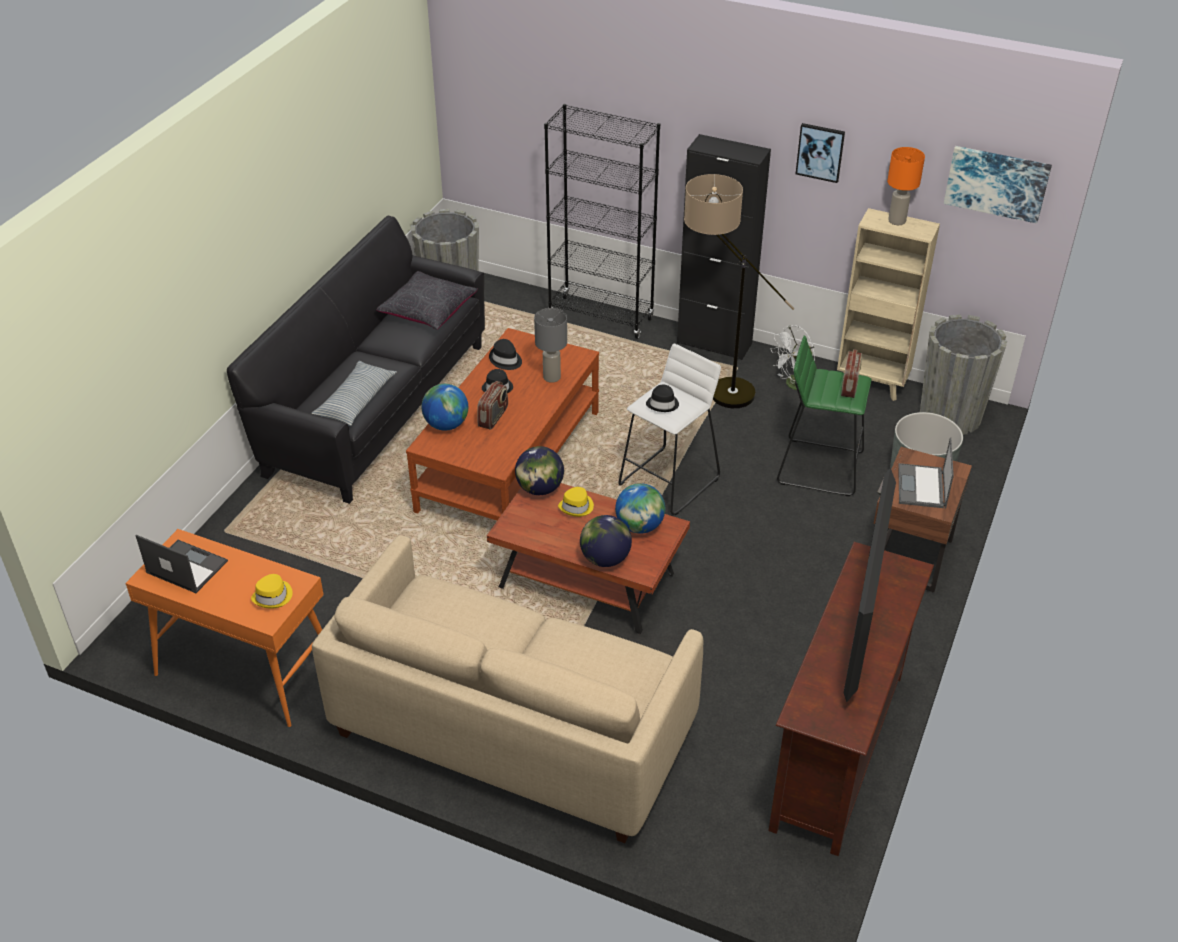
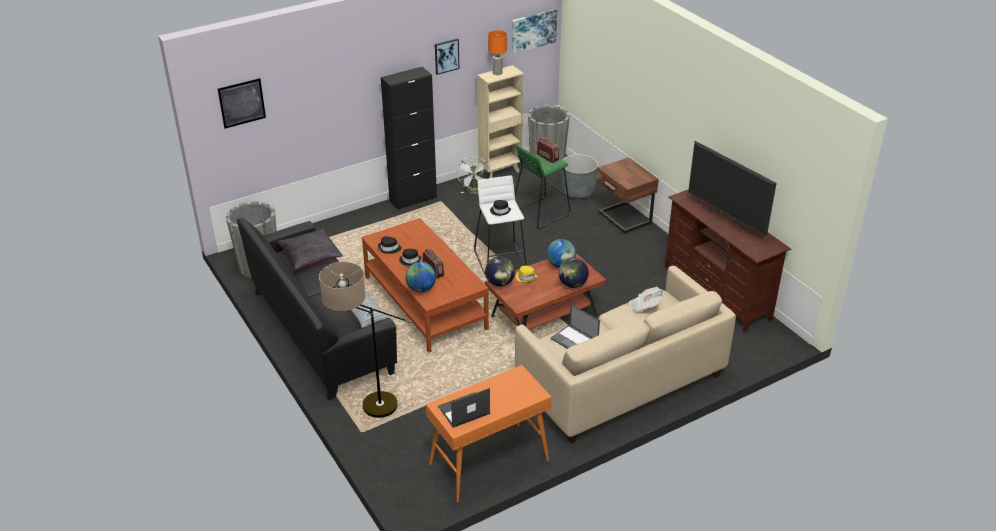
camera: 55 degrees left, 5 degrees down
yellow hat [251,574,293,609] -> none
grey table lamp [534,308,567,383] -> none
black bookcase [544,104,660,339] -> none
floor lamp [684,174,794,408] -> floor lamp moved to [319,262,412,418]
laptop [898,437,954,509] -> laptop moved to [551,304,600,349]
none -> picture [218,78,266,128]
none -> newspaper [629,287,664,312]

